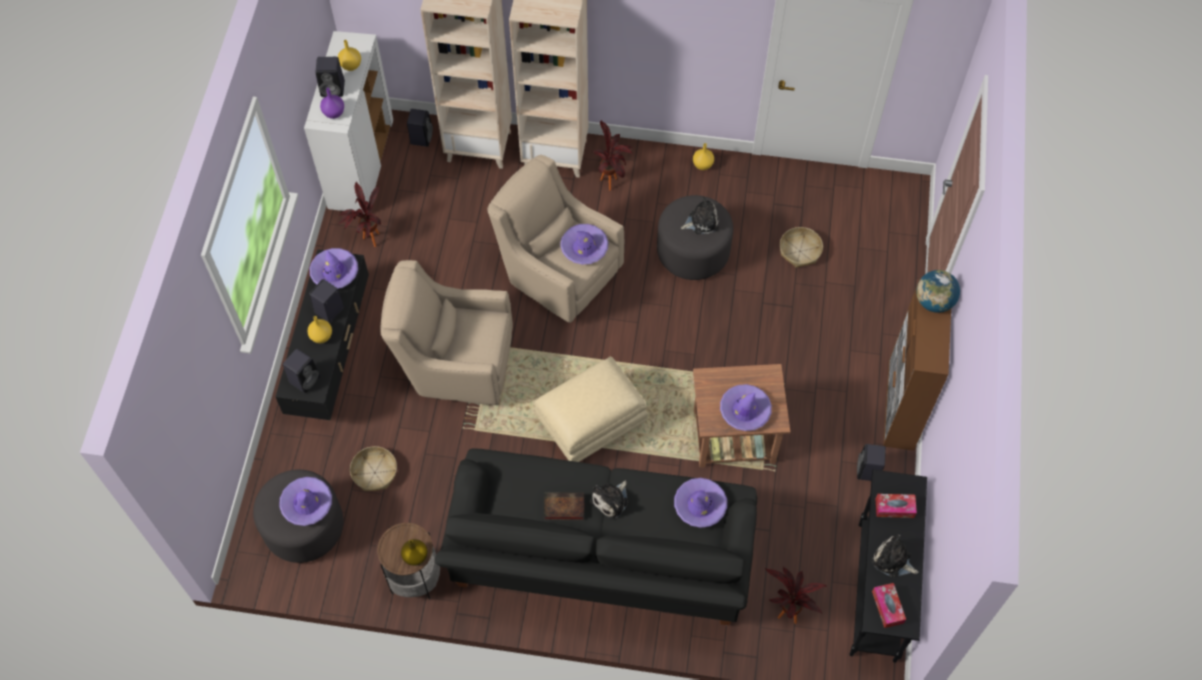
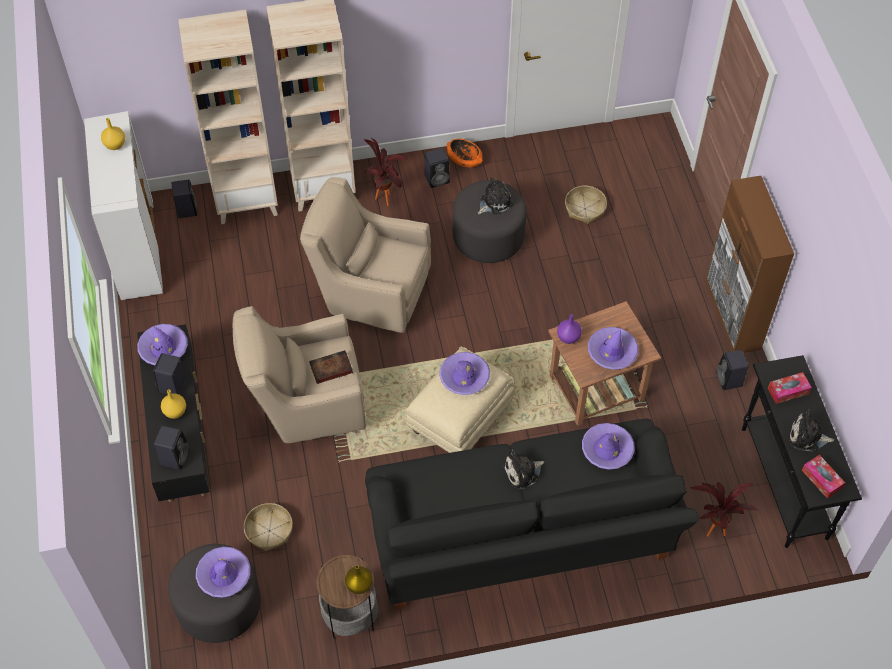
camera: 20 degrees left, 5 degrees down
black speaker [315,57,345,97] -> black speaker moved to [424,148,450,188]
purple vase [320,88,344,119] -> purple vase moved to [557,314,582,344]
potted plant [337,182,381,247] -> none
book [544,493,584,520] -> book moved to [309,350,353,384]
purple hat [560,224,609,264] -> purple hat moved to [439,352,490,395]
plush toy [590,481,628,519] -> plush toy turned 45 degrees clockwise [503,449,544,489]
yellow vase [693,143,714,170] -> orange bowl [447,139,483,168]
globe [916,270,960,313] -> none

